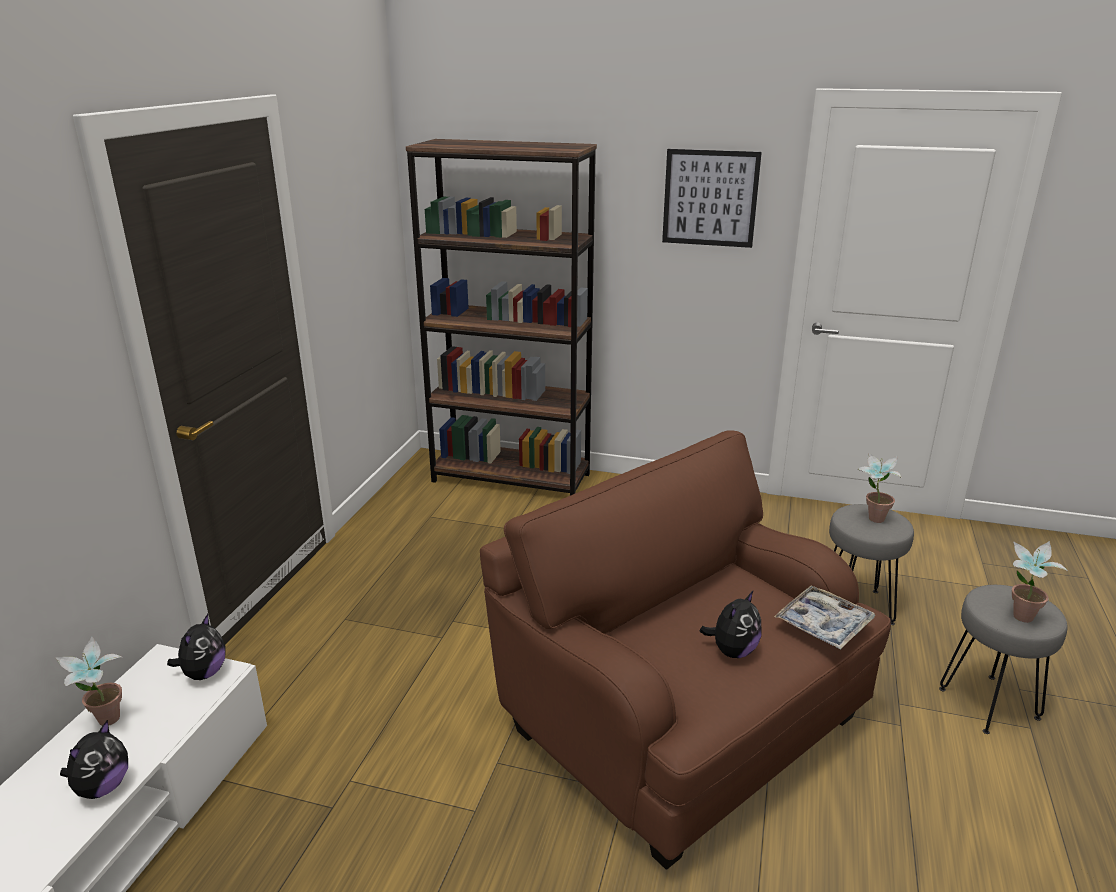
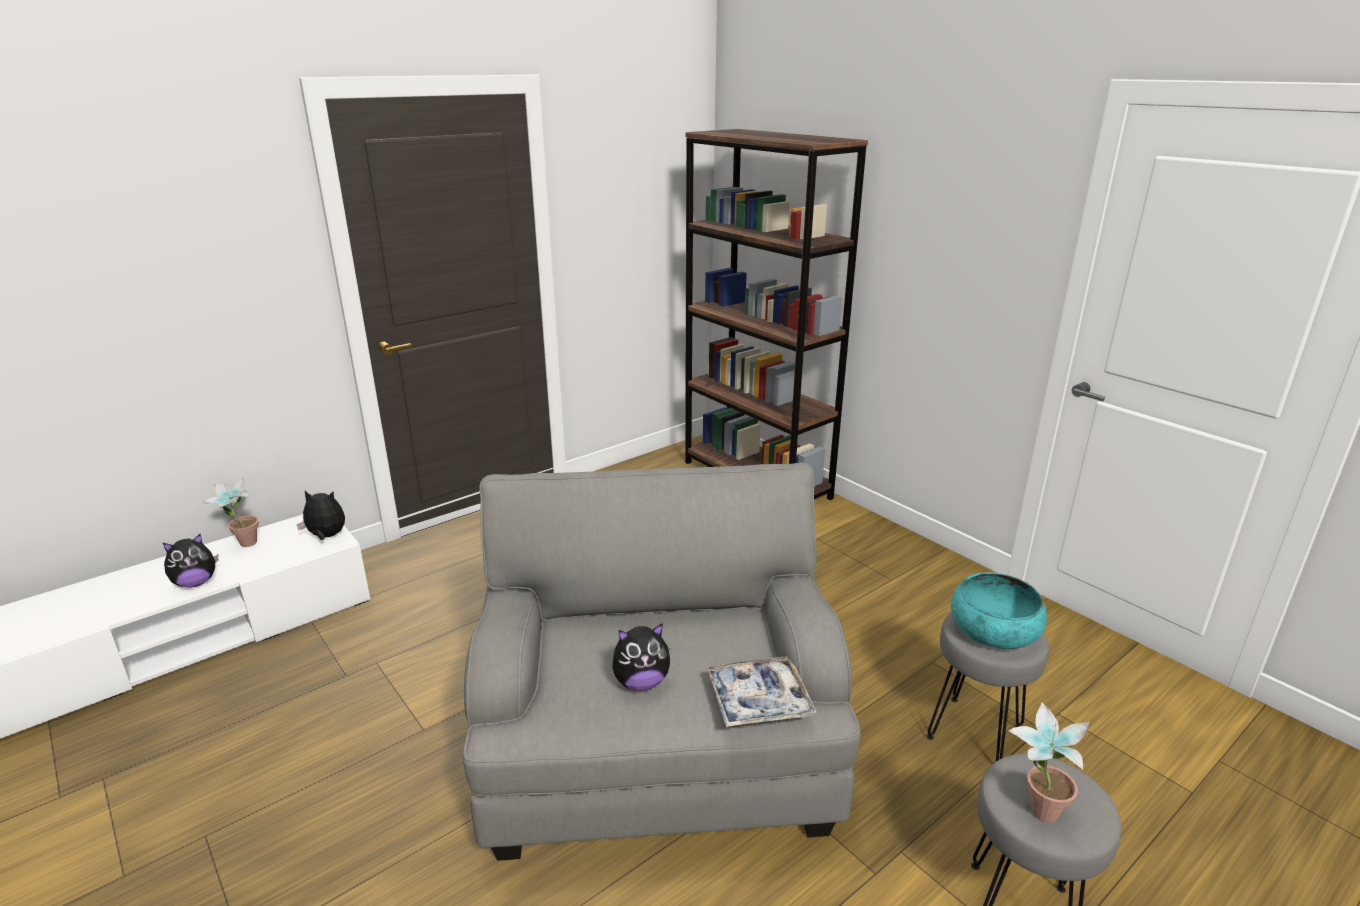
camera: 35 degrees right, 0 degrees up
plush toy [167,614,226,680] -> plush toy turned 135 degrees counterclockwise [297,491,345,540]
brown armchair [480,430,891,870] -> grey armchair [463,463,861,861]
picture [662,149,762,248] -> none
potted plant [858,453,902,523] -> turquoise bowl [951,572,1047,649]

